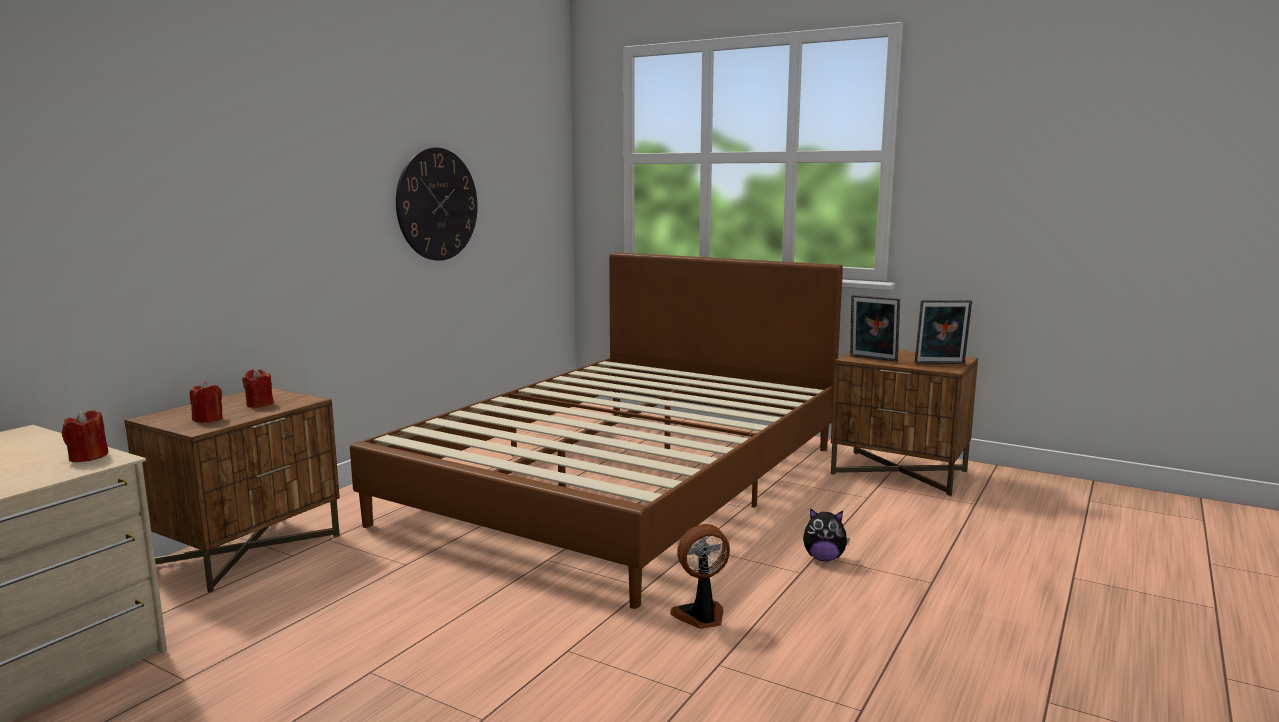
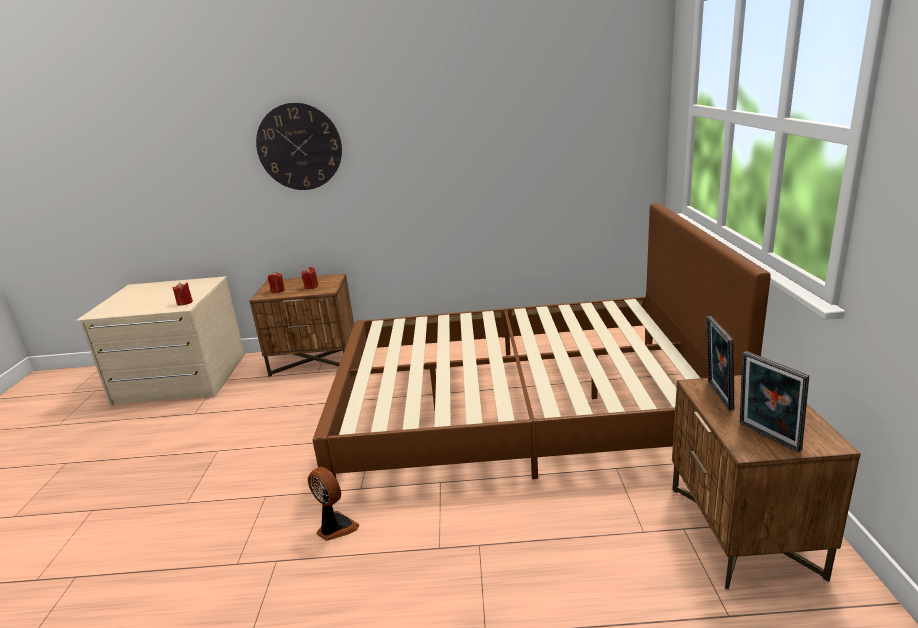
camera: 60 degrees right, 10 degrees up
wall clock [396,148,478,261] -> wall clock moved to [256,103,342,190]
plush toy [803,508,850,561] -> none

